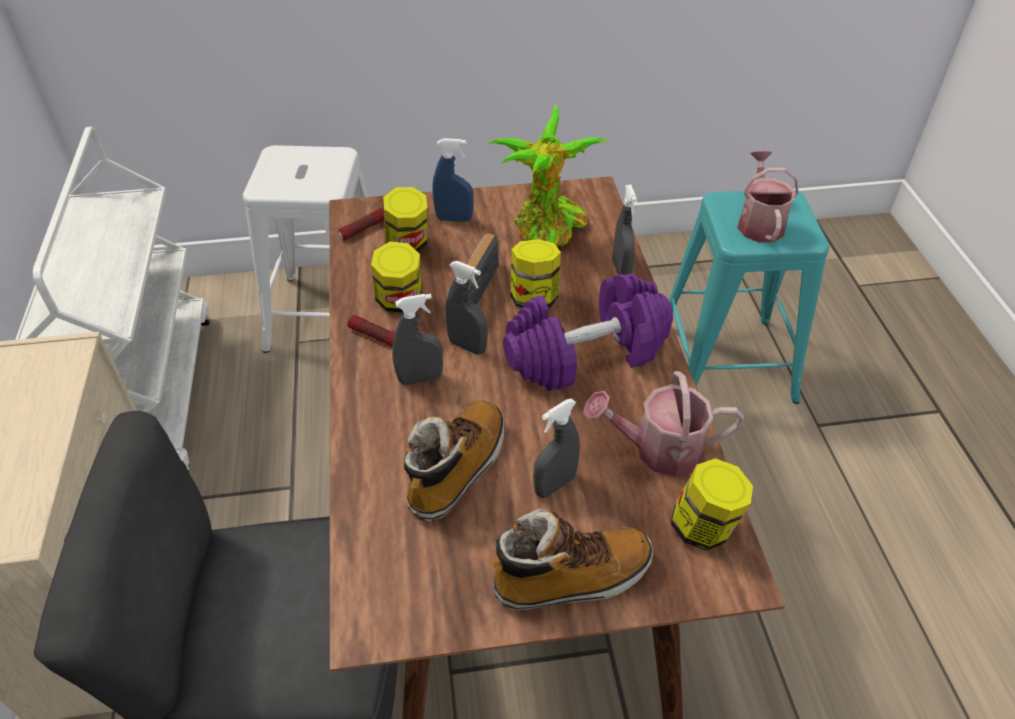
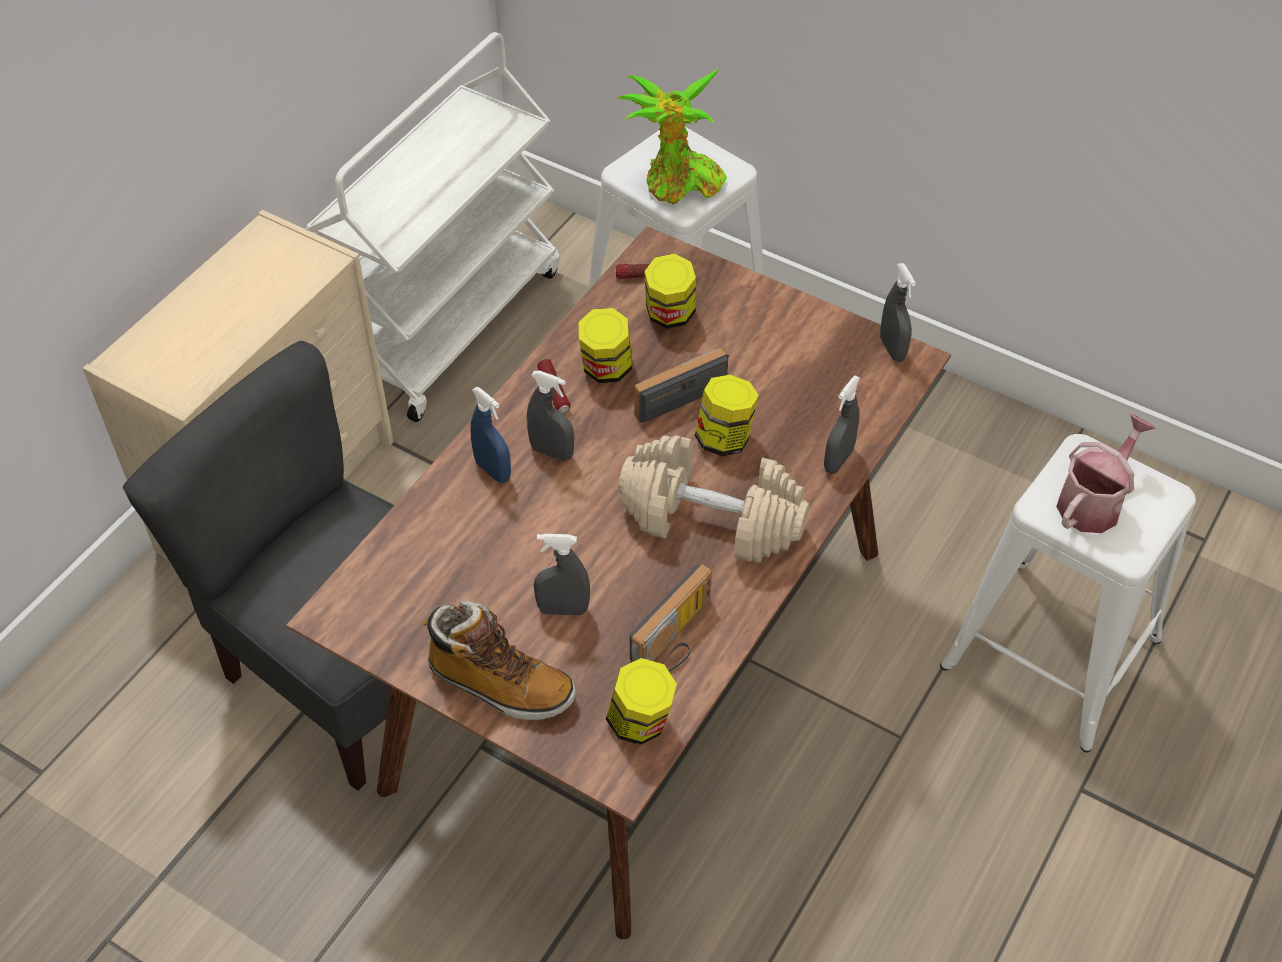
camera: 40 degrees right, 5 degrees up
boot [404,400,504,522] -> none
blue spray bottle [432,138,474,222] -> blue spray bottle moved to [471,387,511,483]
grey spray bottle [445,261,488,355] -> grey spray bottle moved to [880,263,916,362]
potted plant [488,105,608,246] -> potted plant moved to [616,68,727,204]
purple dumbbell [503,274,673,391] -> beige dumbbell [618,435,809,563]
watering can [583,371,744,476] -> radio [630,563,712,672]
turquoise stool [669,190,829,404] -> white stool [940,434,1196,752]

